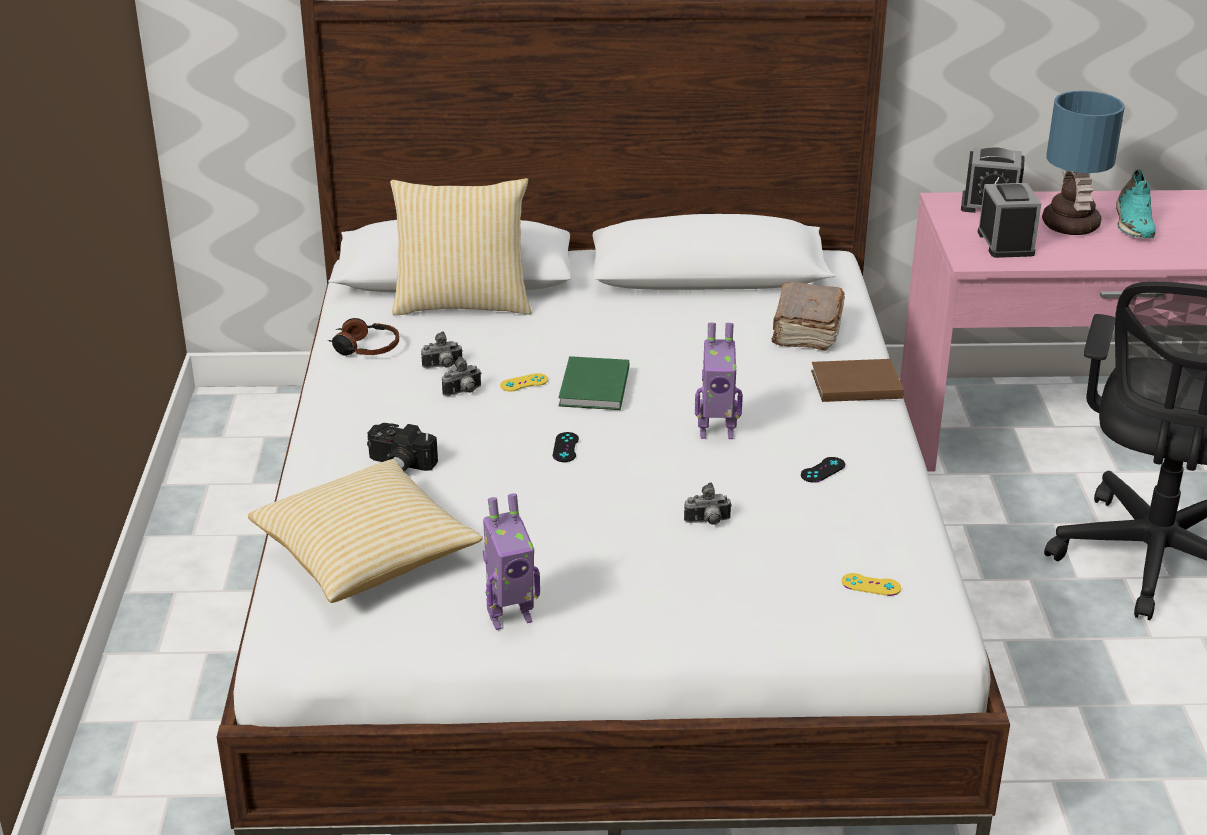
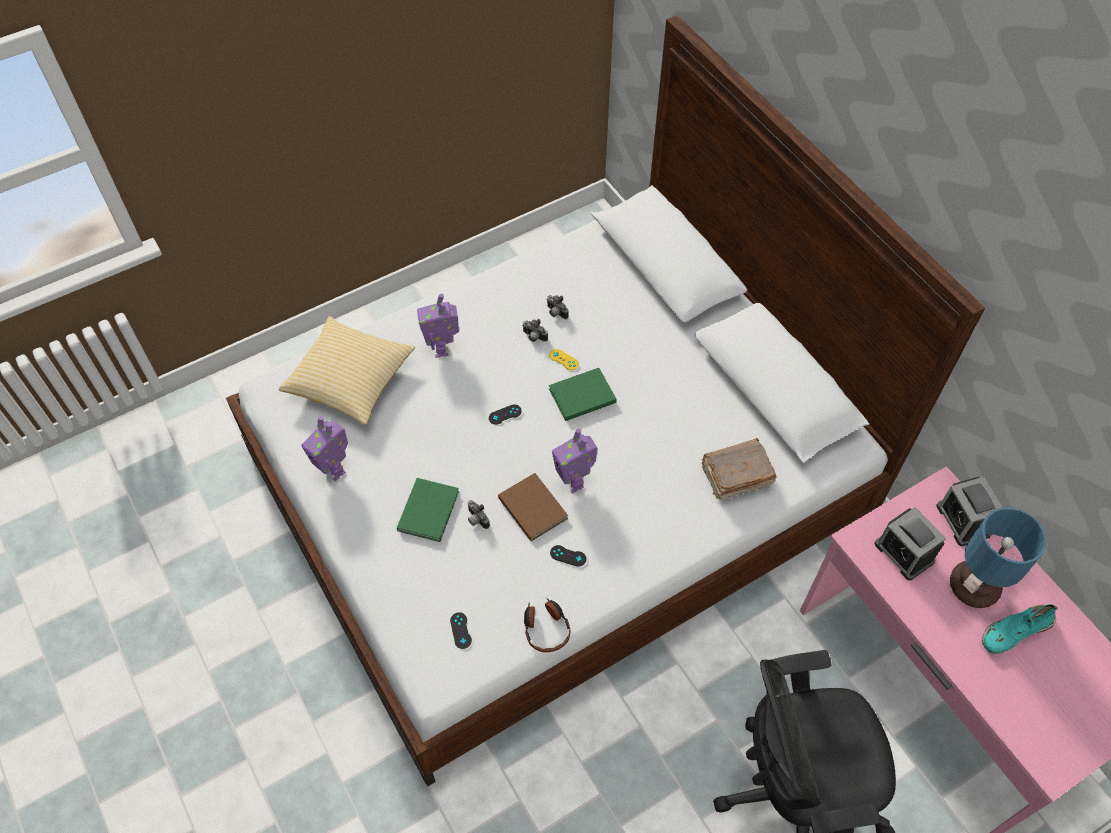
camera: 60 degrees right, 25 degrees up
headphones [328,318,399,356] -> headphones moved to [524,598,571,652]
camera [367,423,438,472] -> toy robot [417,294,459,358]
pillow [390,178,532,316] -> none
brown book [811,359,904,402] -> brown book moved to [498,473,568,541]
yellow game controller [841,573,901,596] -> black game controller [450,612,472,649]
alarm clock [977,183,1041,258] -> alarm clock turned 90 degrees clockwise [874,507,946,580]
none -> green book [397,478,459,542]

